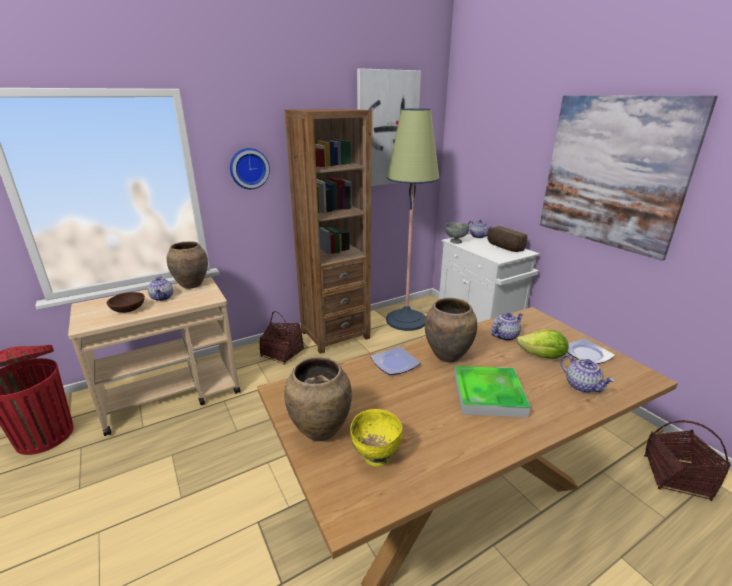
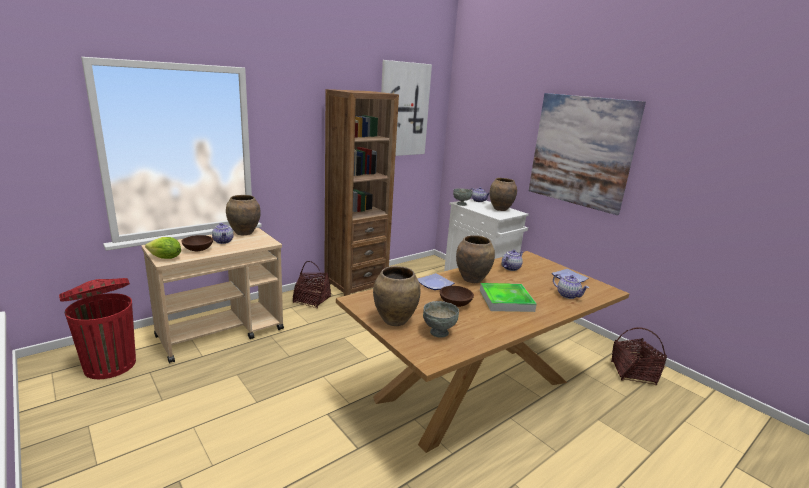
camera: 10 degrees left, 5 degrees down
wall clock [230,148,270,189] -> none
yellow bowl [351,409,403,467] -> grey bowl [423,301,459,338]
floor lamp [386,108,439,331] -> none
bread [487,226,527,252] -> brown vase [490,178,517,211]
lettuce [517,329,568,359] -> lettuce moved to [145,237,181,259]
none -> brown bowl [440,286,474,307]

